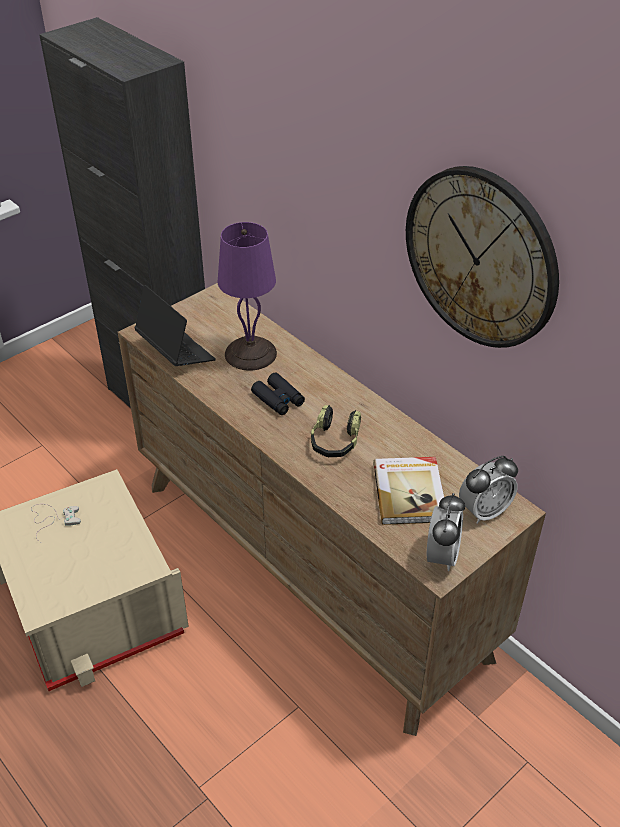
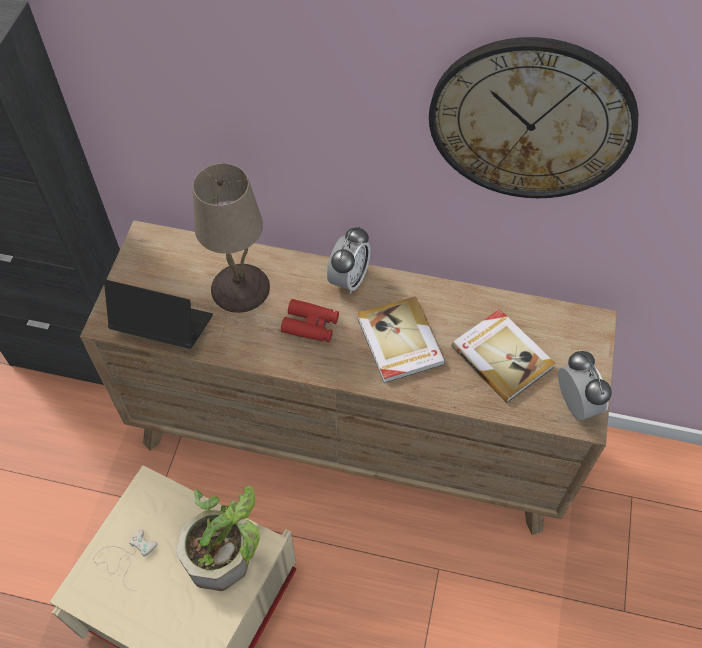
camera: 35 degrees left, 15 degrees up
purple table lamp [217,222,277,371] -> beige table lamp [193,163,270,313]
black binoculars [251,373,305,415] -> red binoculars [281,299,339,342]
headphones [311,405,361,457] -> book [357,296,446,383]
alarm clock [459,456,518,524] -> alarm clock moved to [327,226,371,294]
none -> potted plant [176,486,260,591]

